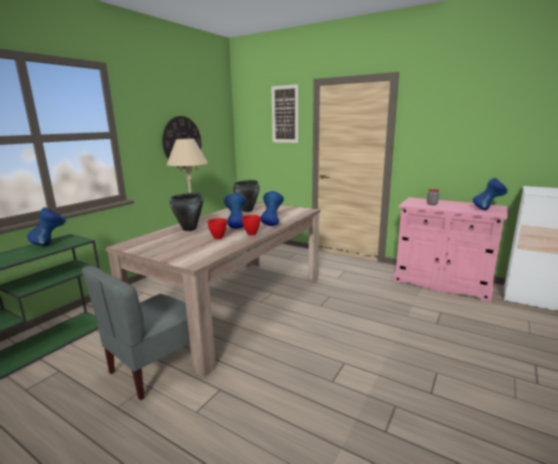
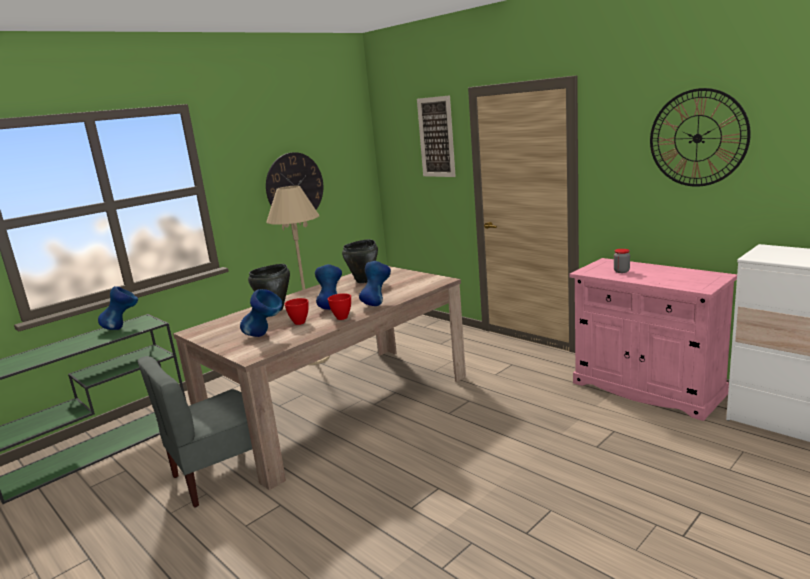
camera: 15 degrees right, 0 degrees up
blue vase [473,178,508,210] -> blue vase moved to [240,289,282,337]
none -> wall clock [650,88,751,187]

